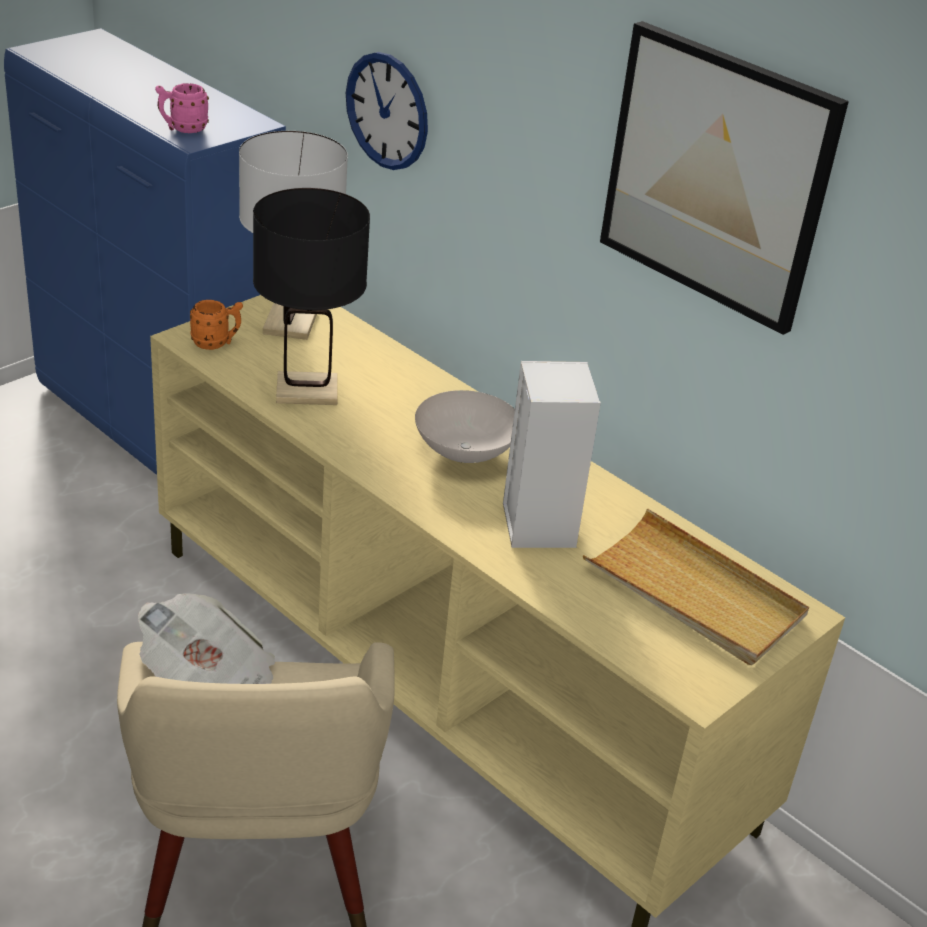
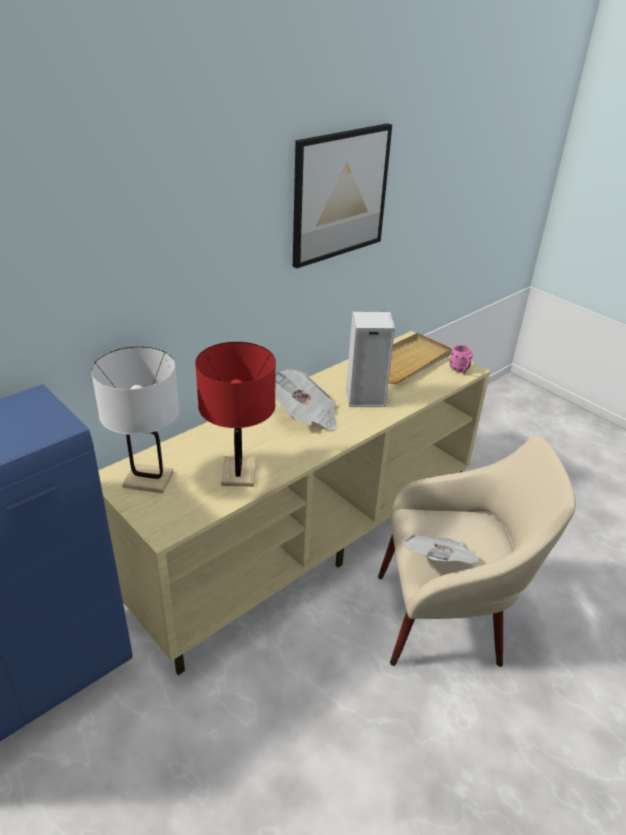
camera: 85 degrees left, 0 degrees up
pink mug [155,83,209,133] -> pink mug moved to [449,345,473,374]
orange mug [190,300,243,350] -> none
black table lamp [253,188,370,405] -> red table lamp [195,342,276,487]
wall clock [346,52,428,170] -> none
white bowl [415,390,515,463] -> newspaper [275,369,337,430]

